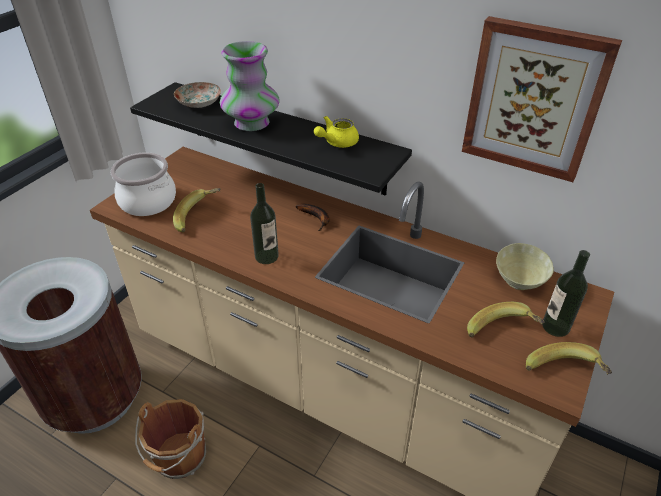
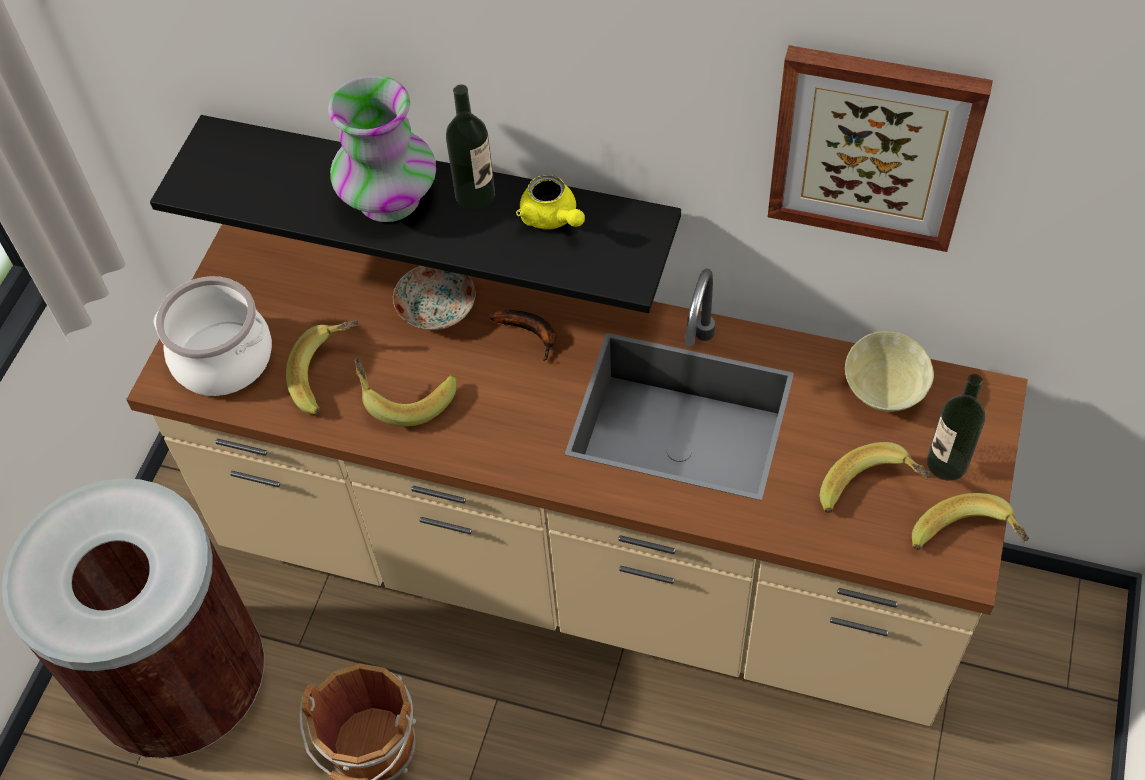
camera: 10 degrees left, 15 degrees up
plate [174,82,221,108] -> plate moved to [393,266,475,330]
bottle [250,183,279,264] -> bottle moved to [446,84,495,210]
yellow teapot [314,116,359,148] -> yellow teapot turned 75 degrees counterclockwise [516,175,585,229]
none -> banana [354,359,456,427]

